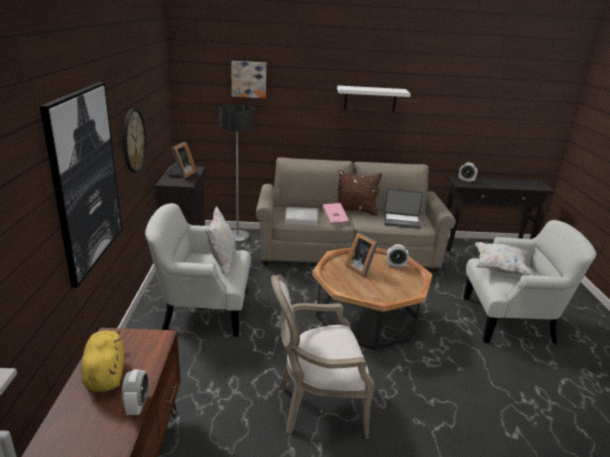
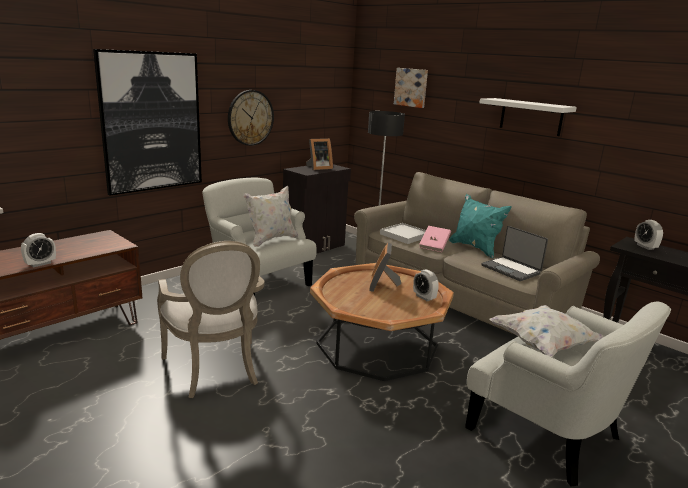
camera: 45 degrees right, 5 degrees down
yellow plush toy [81,330,124,393] -> none
armchair [271,274,375,439] -> armchair turned 150 degrees counterclockwise [157,241,265,398]
brown pillow [338,170,382,216] -> turquoise pillow [449,194,512,258]

